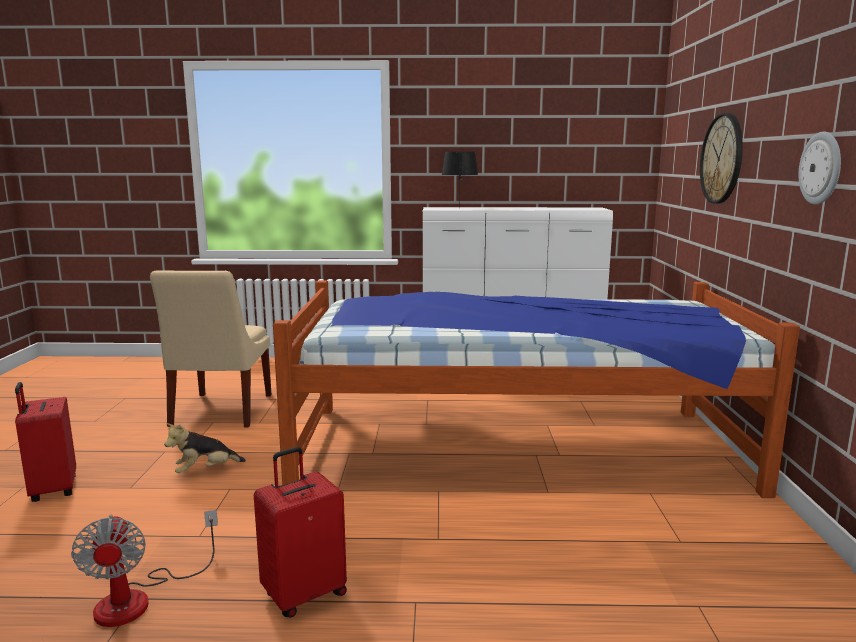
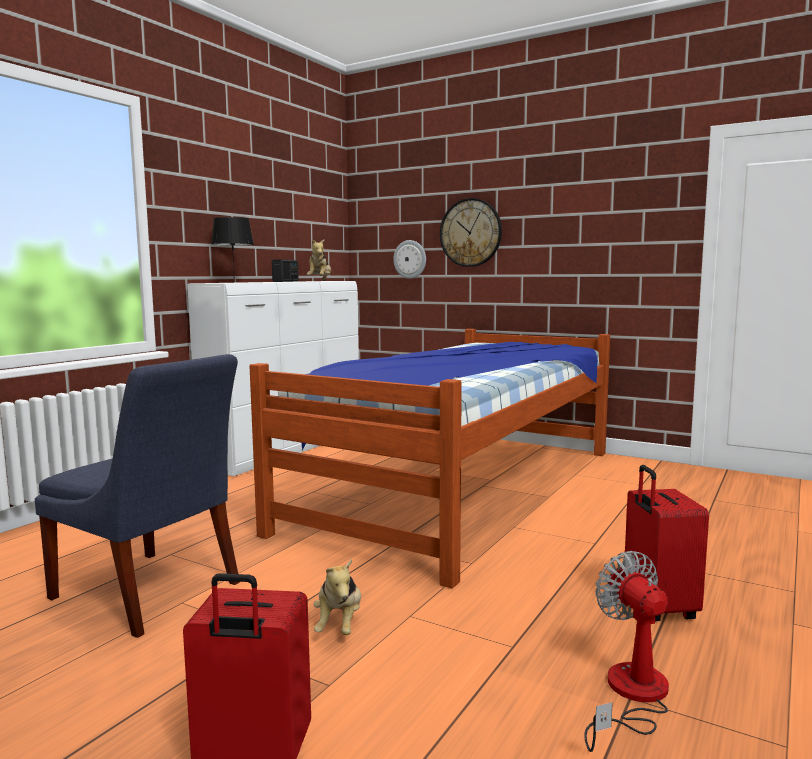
camera: 60 degrees left, 5 degrees down
fan [71,510,218,627] -> fan turned 120 degrees counterclockwise [585,551,669,752]
beige chair [150,270,272,427] -> blue chair [35,354,240,638]
wall clock [799,132,841,205] -> wall clock moved to [393,240,426,279]
none -> radio [272,259,299,282]
none -> plush toy [307,239,331,281]

